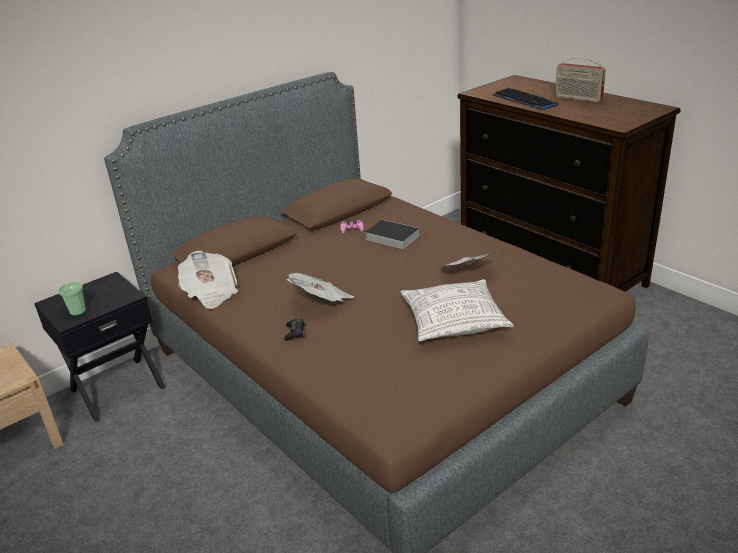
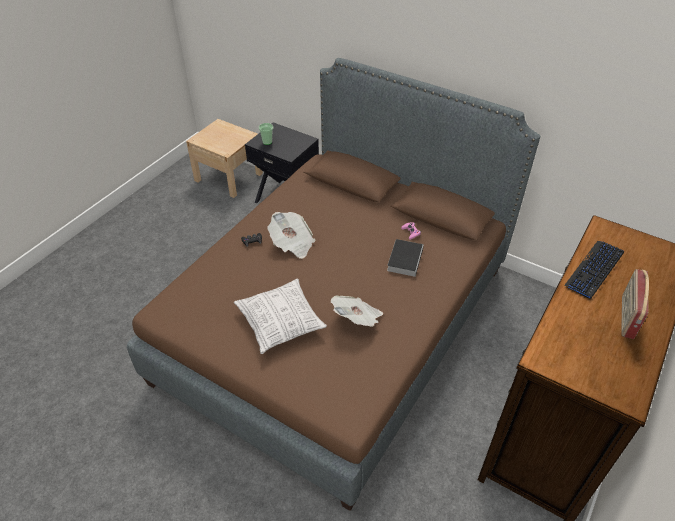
camera: 70 degrees right, 15 degrees up
newspaper [178,251,238,309] -> none

